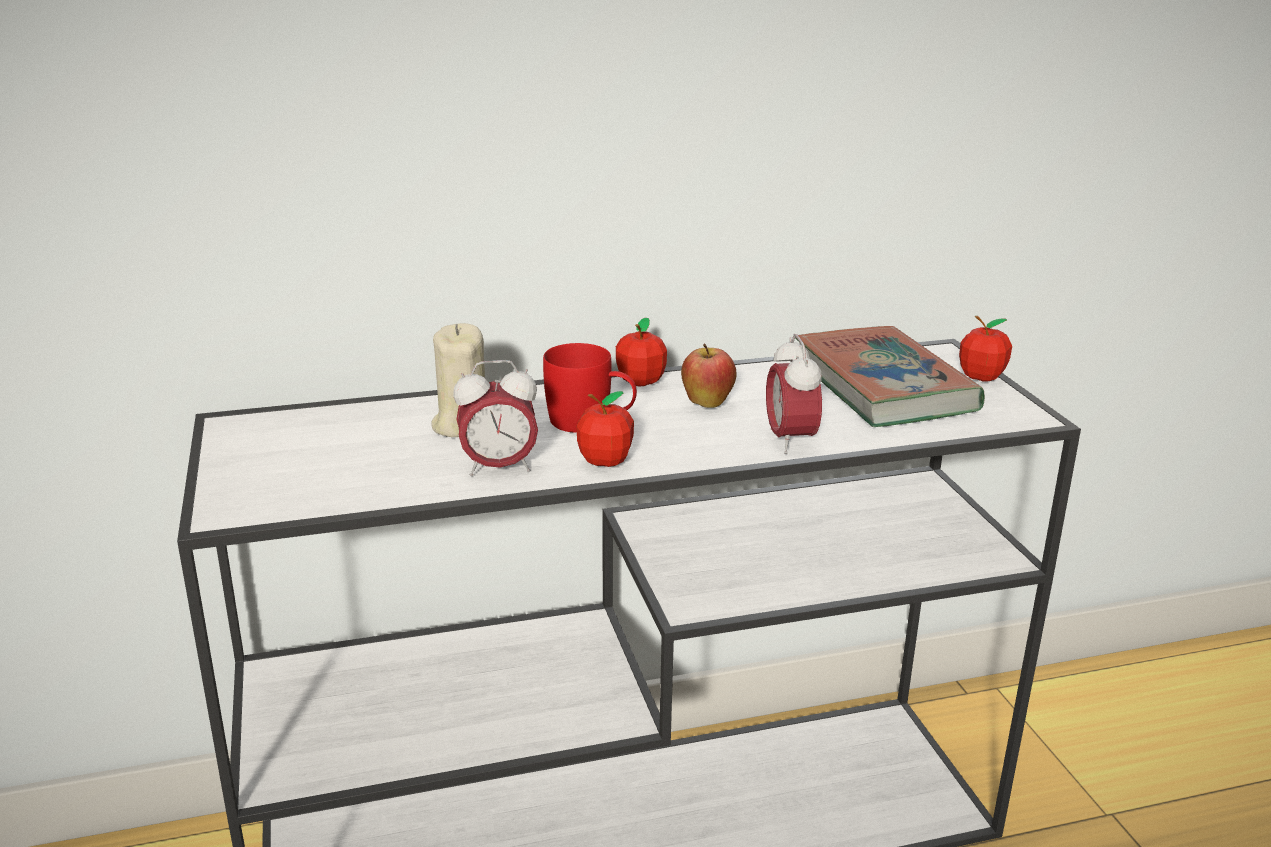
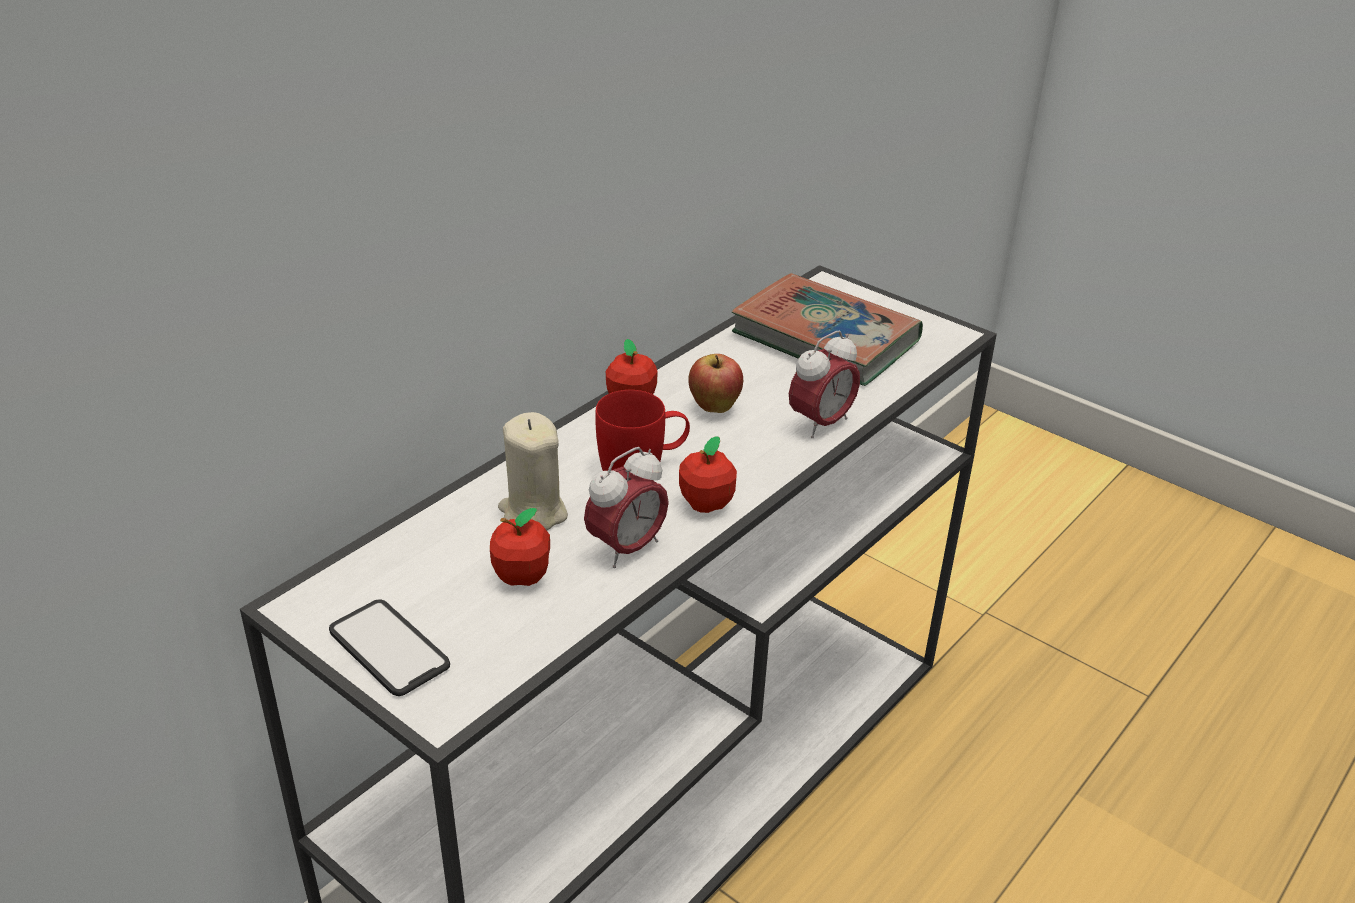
camera: 35 degrees left, 10 degrees up
alarm clock [766,334,822,454] -> alarm clock turned 90 degrees counterclockwise [789,331,860,438]
apple [959,316,1012,382] -> apple moved to [490,508,550,586]
none -> phone [329,599,450,696]

